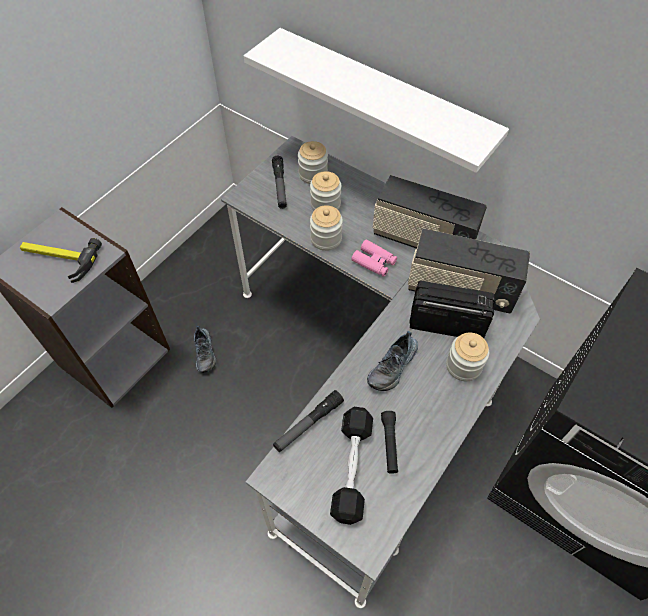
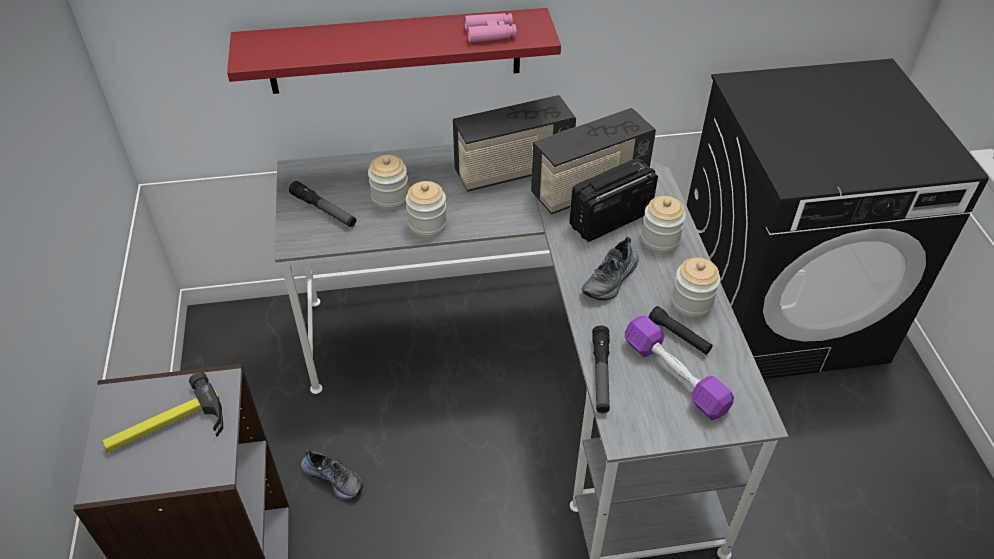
camera: 45 degrees left, 10 degrees down
white shelf [244,28,509,173] -> red shelf [227,8,561,94]
jar [298,141,328,184] -> jar moved to [671,257,721,318]
black dumbbell [330,407,373,525] -> purple dumbbell [625,316,734,420]
pink binoculars [351,240,397,277] -> pink binoculars moved to [465,13,517,42]
shoe [367,331,418,391] -> shoe turned 45 degrees clockwise [581,237,639,300]

